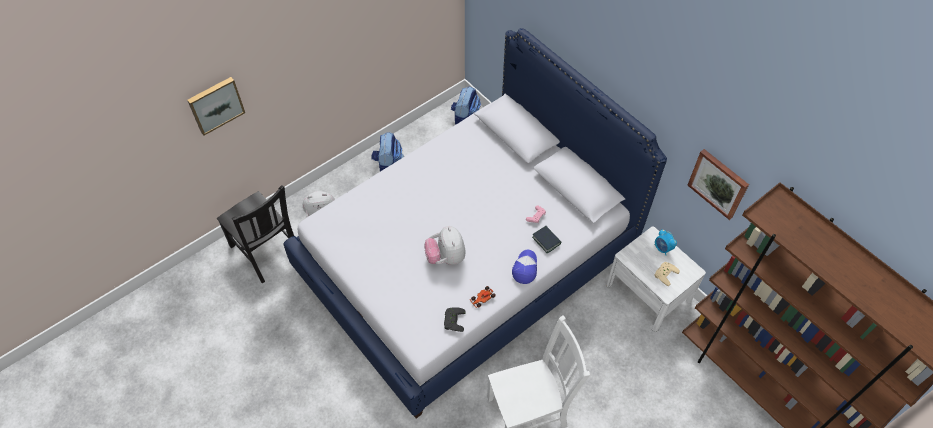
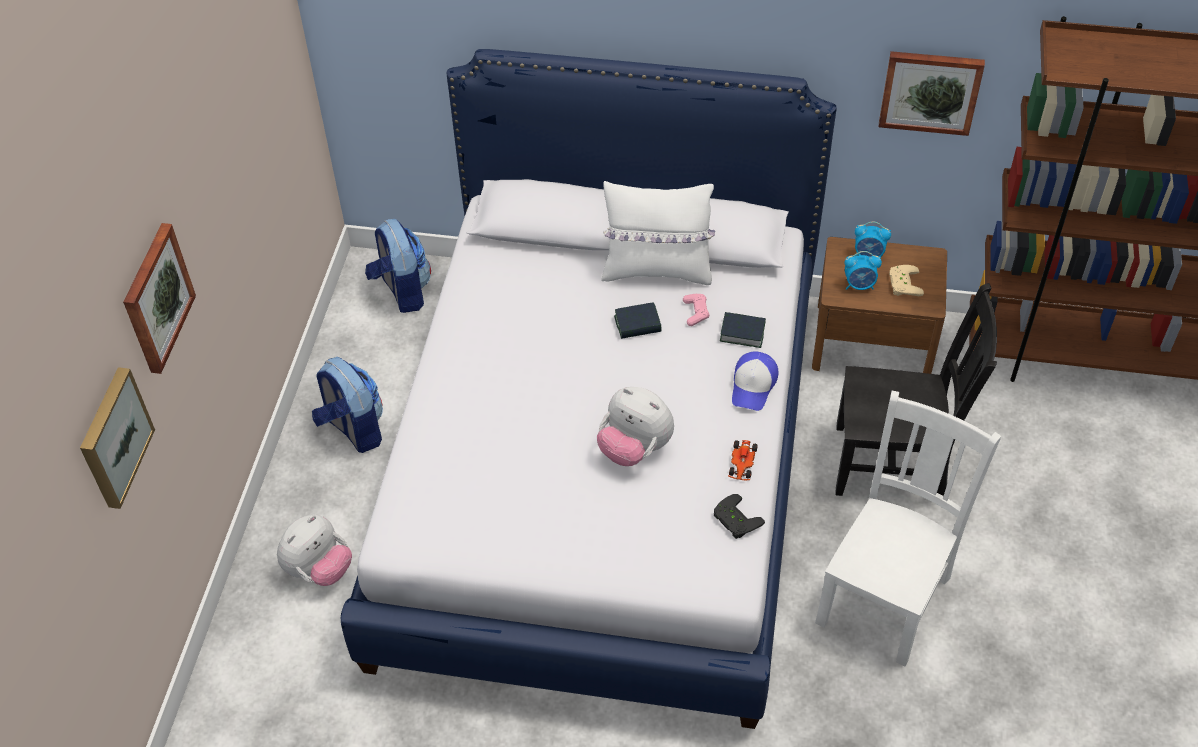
camera: 40 degrees left, 5 degrees down
black chair [217,185,294,283] -> black chair moved to [836,283,997,496]
cap [512,250,537,284] -> cap turned 135 degrees counterclockwise [732,351,779,411]
white nightstand [606,226,706,332] -> brown nightstand [812,237,947,374]
none -> picture [123,223,196,374]
none -> white pillow [601,181,715,285]
none -> book [614,302,662,339]
none -> alarm clock [844,251,882,290]

